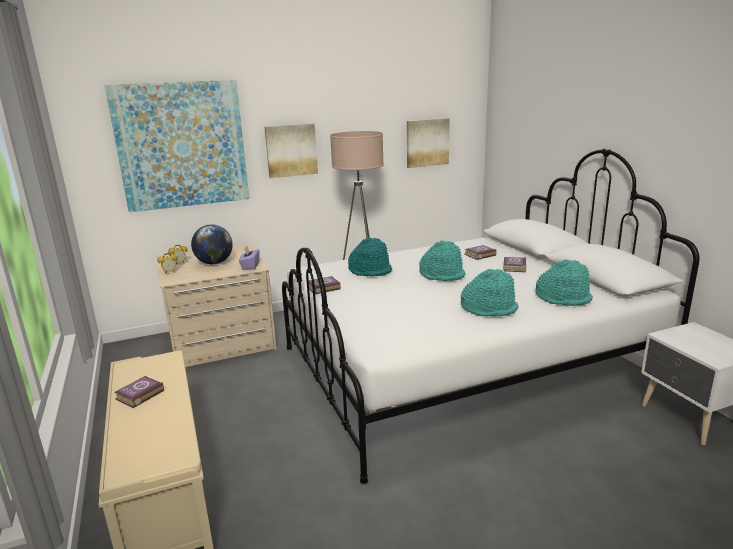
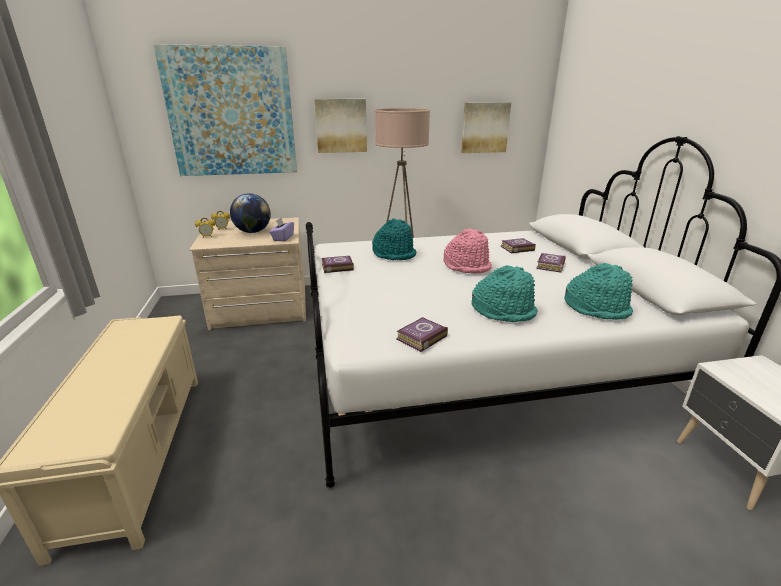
camera: 10 degrees right, 5 degrees up
book [114,376,164,408] -> book moved to [396,317,448,352]
turquoise hat [419,241,465,281] -> pink hat [443,228,492,274]

